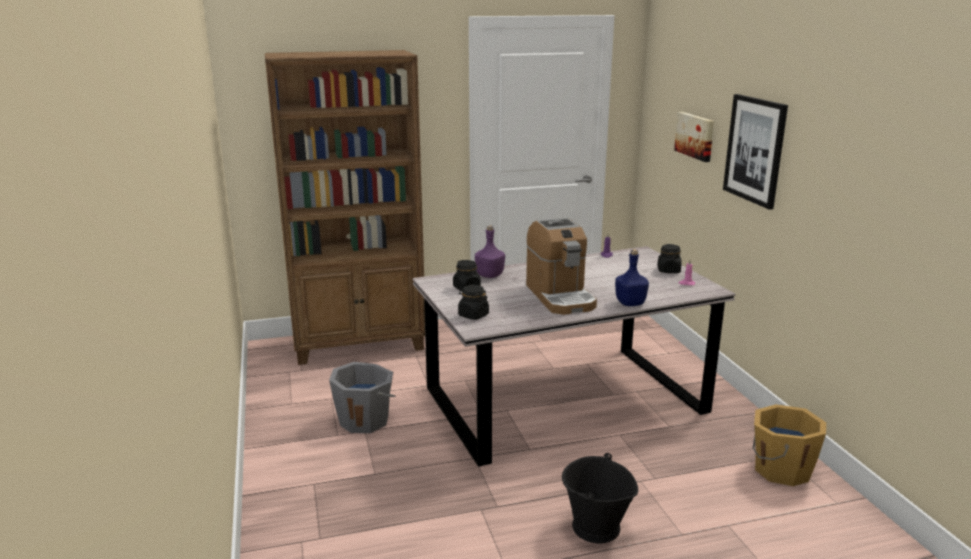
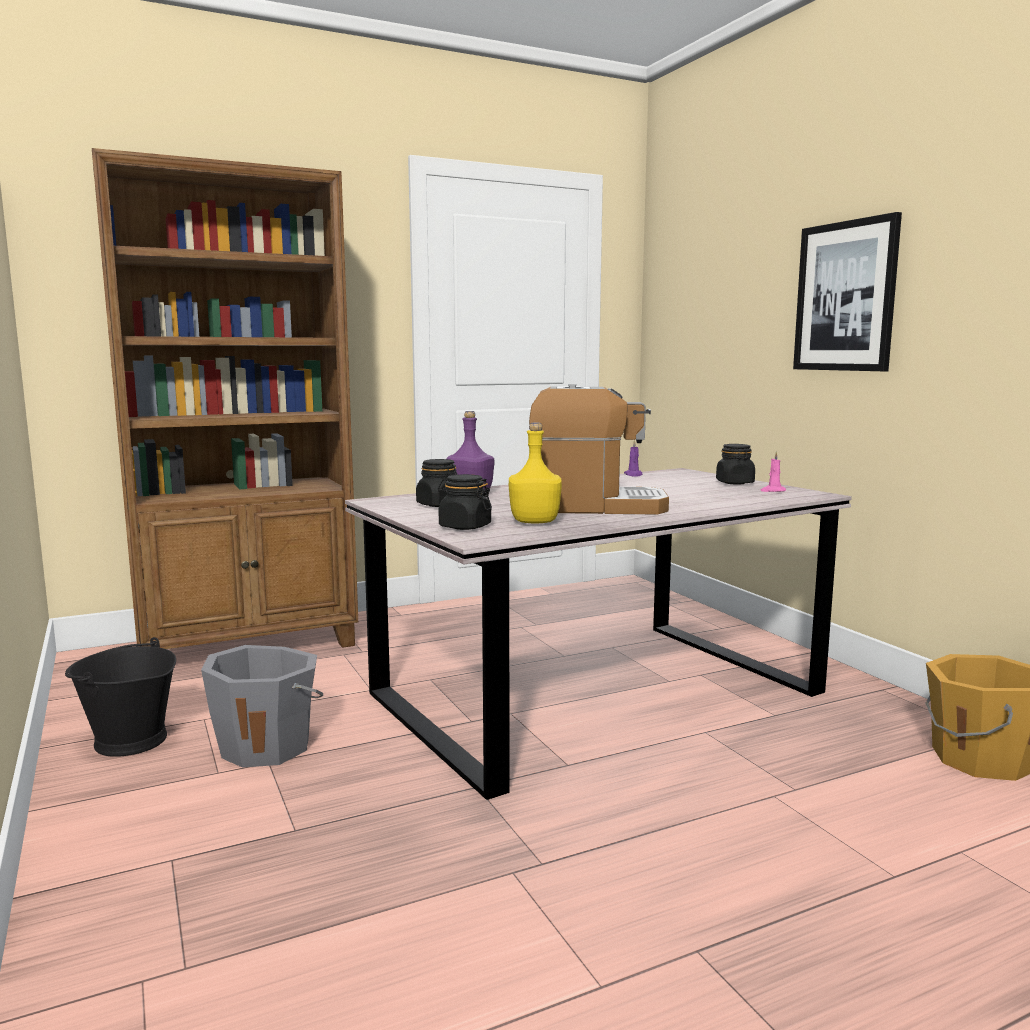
camera: 10 degrees left, 10 degrees down
coffee machine [526,218,597,315] -> coffee machine turned 60 degrees counterclockwise [529,384,669,515]
black bucket [562,453,638,543] -> black bucket moved to [65,637,176,757]
blue bottle [615,249,649,306] -> none
picture [674,112,714,162] -> none
none -> yellow bottle [509,423,562,524]

